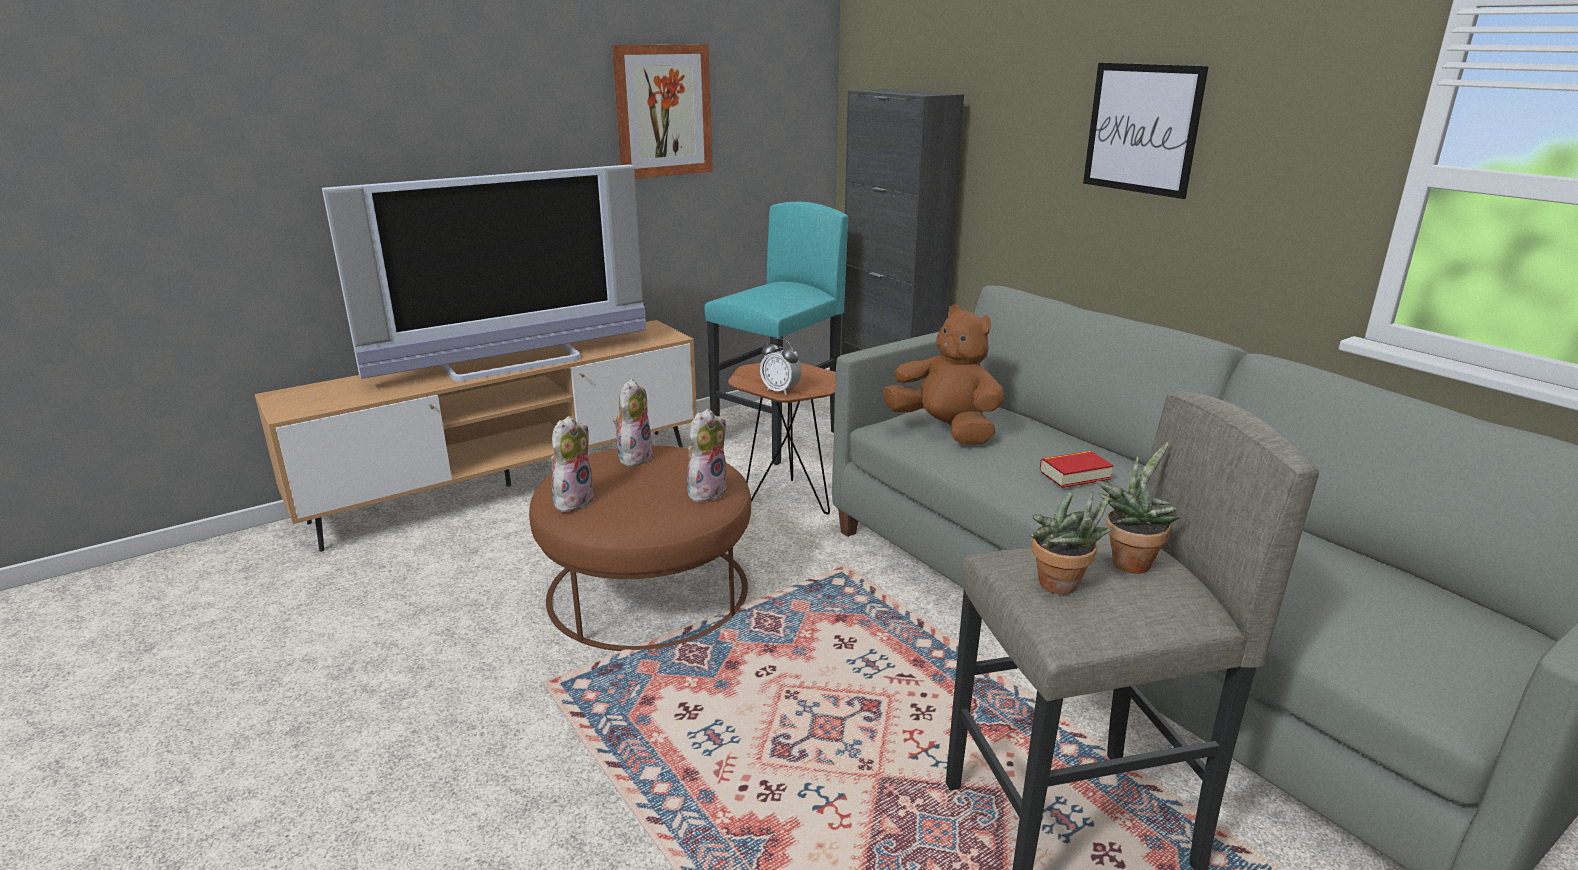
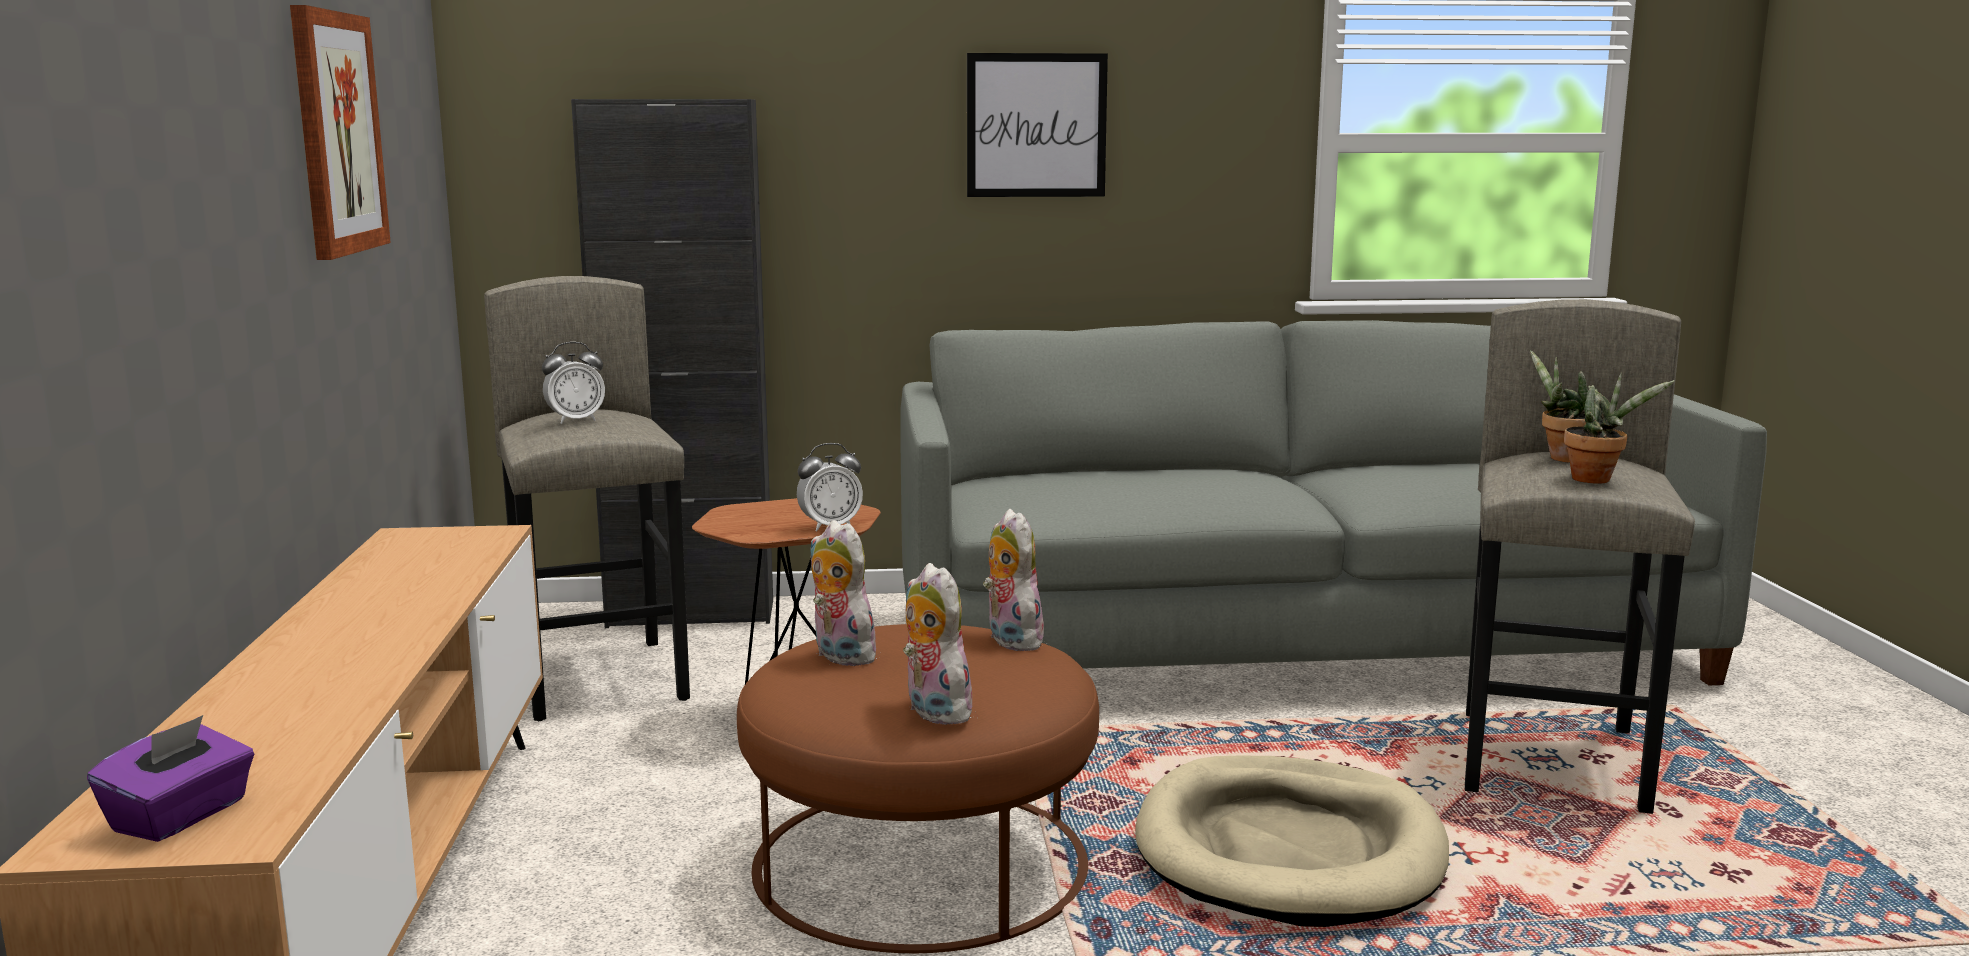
camera: 60 degrees left, 10 degrees down
television [322,165,646,381] -> none
turquoise stool [705,201,848,465] -> grey stool [484,276,690,721]
brown plush toy [882,305,1004,445] -> none
book [1040,451,1113,488] -> none
none -> purple tissue box [87,715,254,842]
none -> alarm clock [542,342,605,424]
none -> beige dog bed [1135,756,1449,927]

